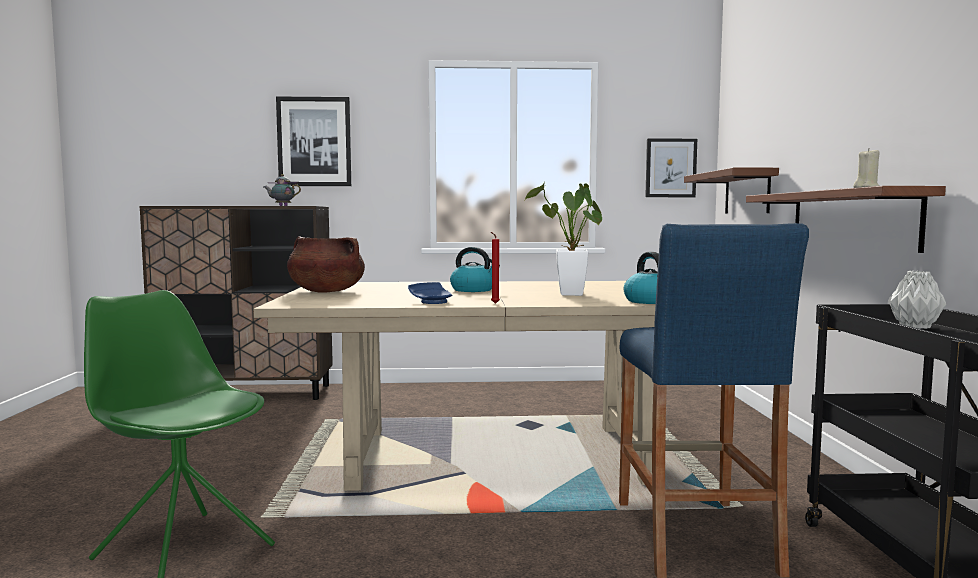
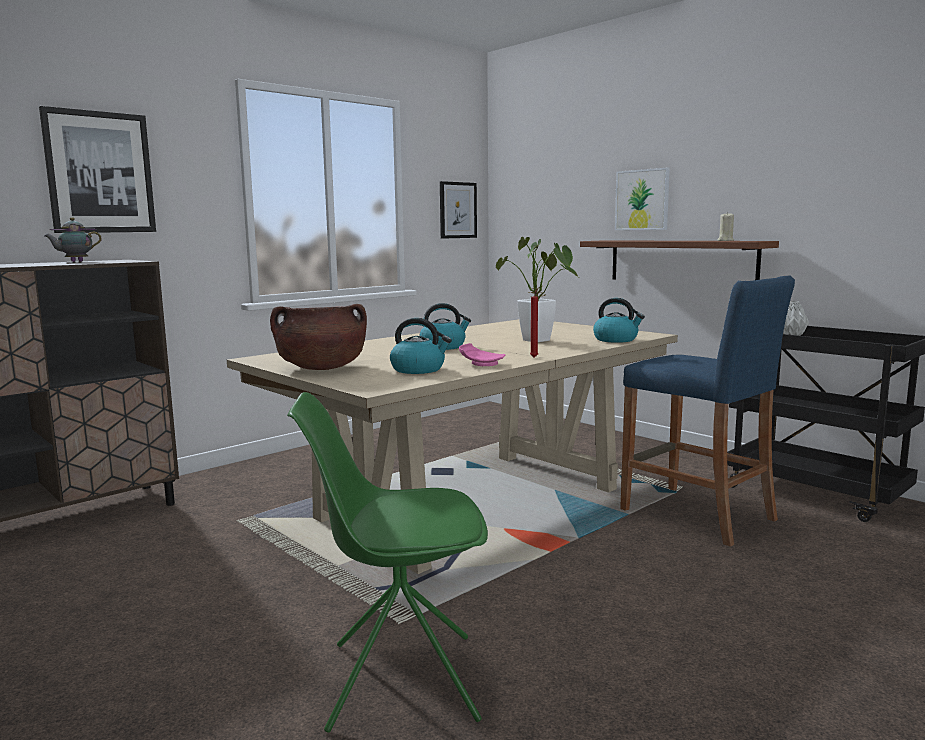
camera: 40 degrees left, 5 degrees up
blue plate [408,282,452,304] -> pink plate [459,343,505,366]
brown shelf [684,167,779,214] -> none
none -> kettle [390,318,452,374]
none -> picture [615,167,670,230]

